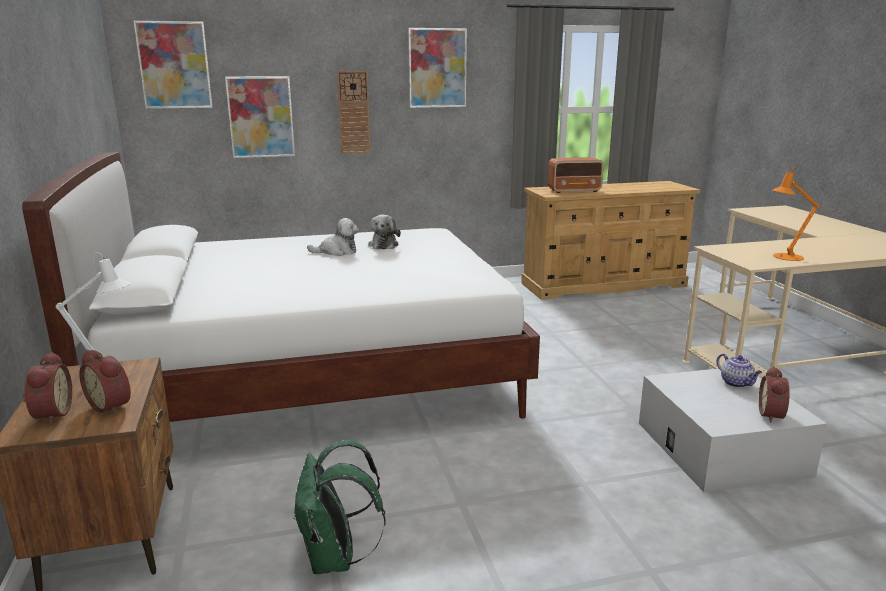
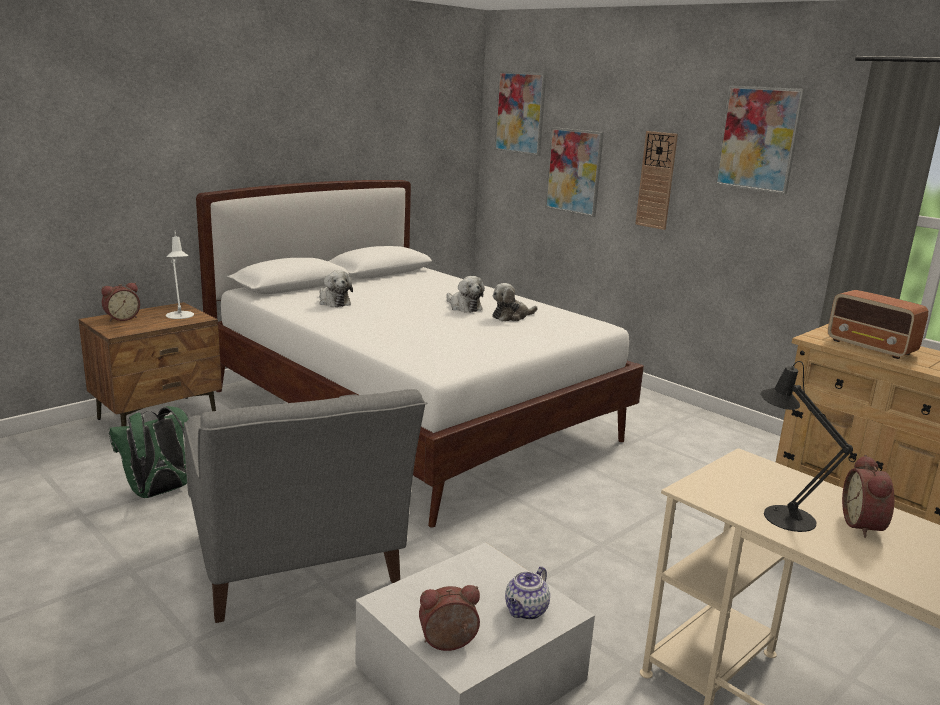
camera: 60 degrees right, 0 degrees up
alarm clock [79,349,131,415] -> alarm clock moved to [842,455,894,538]
orange table lamp [772,167,819,261] -> black table lamp [760,361,853,532]
none -> grey armchair [184,389,427,623]
none -> plush toy [319,270,353,307]

